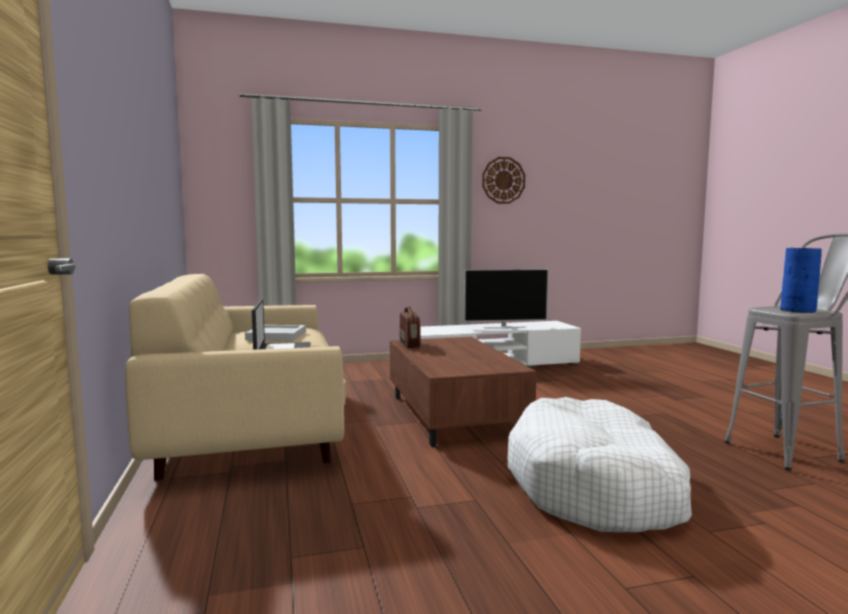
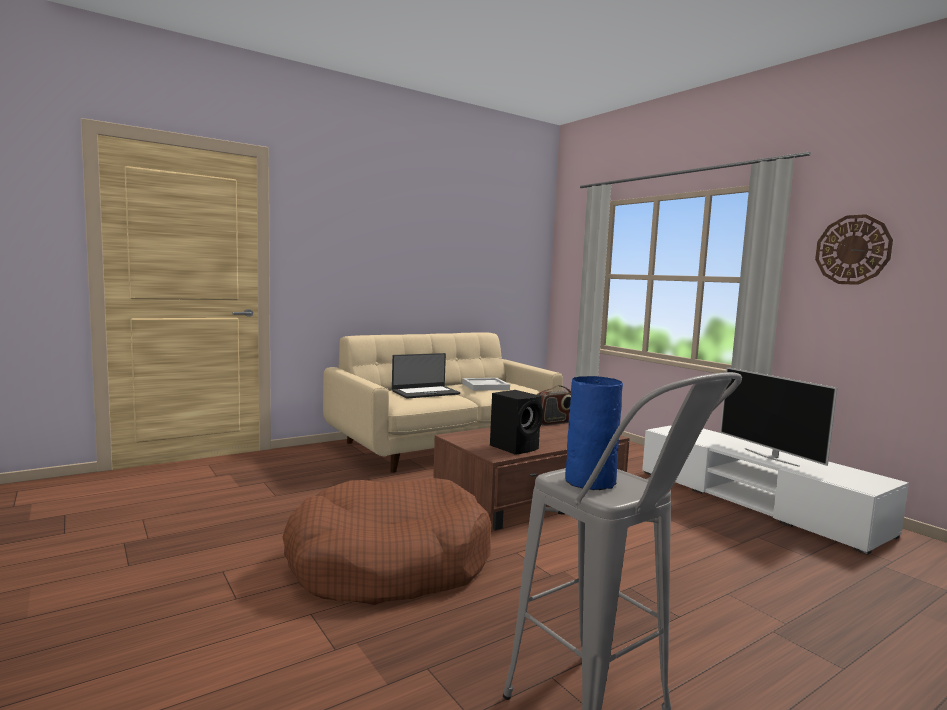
camera: 70 degrees right, 0 degrees up
white dog bed [508,397,692,532] -> brown dog bed [283,478,492,605]
none -> black speaker [490,390,543,455]

